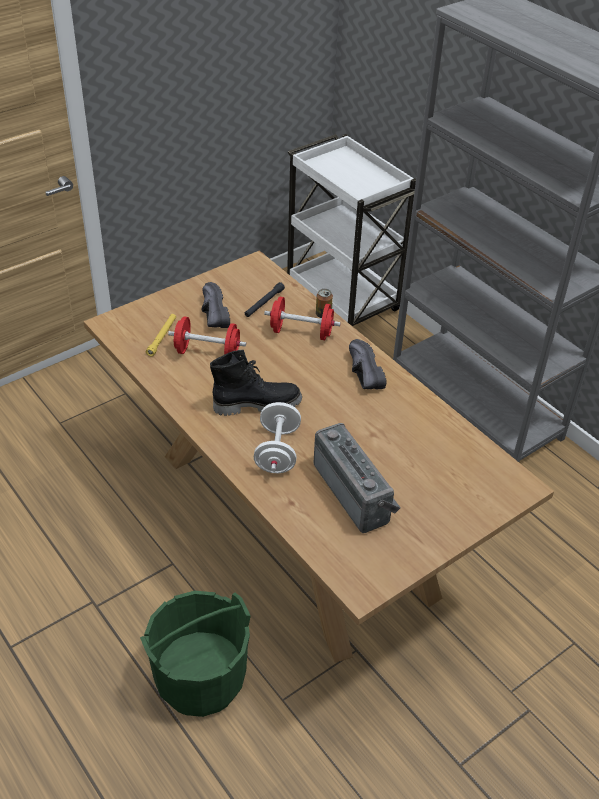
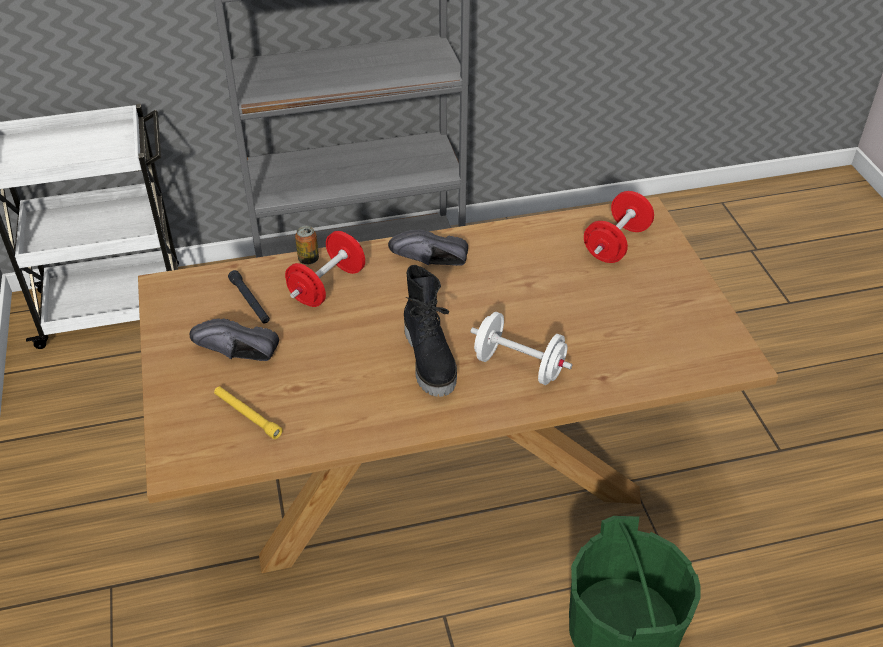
camera: 65 degrees left, 0 degrees up
red dumbbell [168,316,246,355] -> red dumbbell moved to [584,191,654,263]
black boot [210,350,302,416] -> black boot turned 150 degrees clockwise [404,265,457,397]
radio [314,423,401,533] -> none

